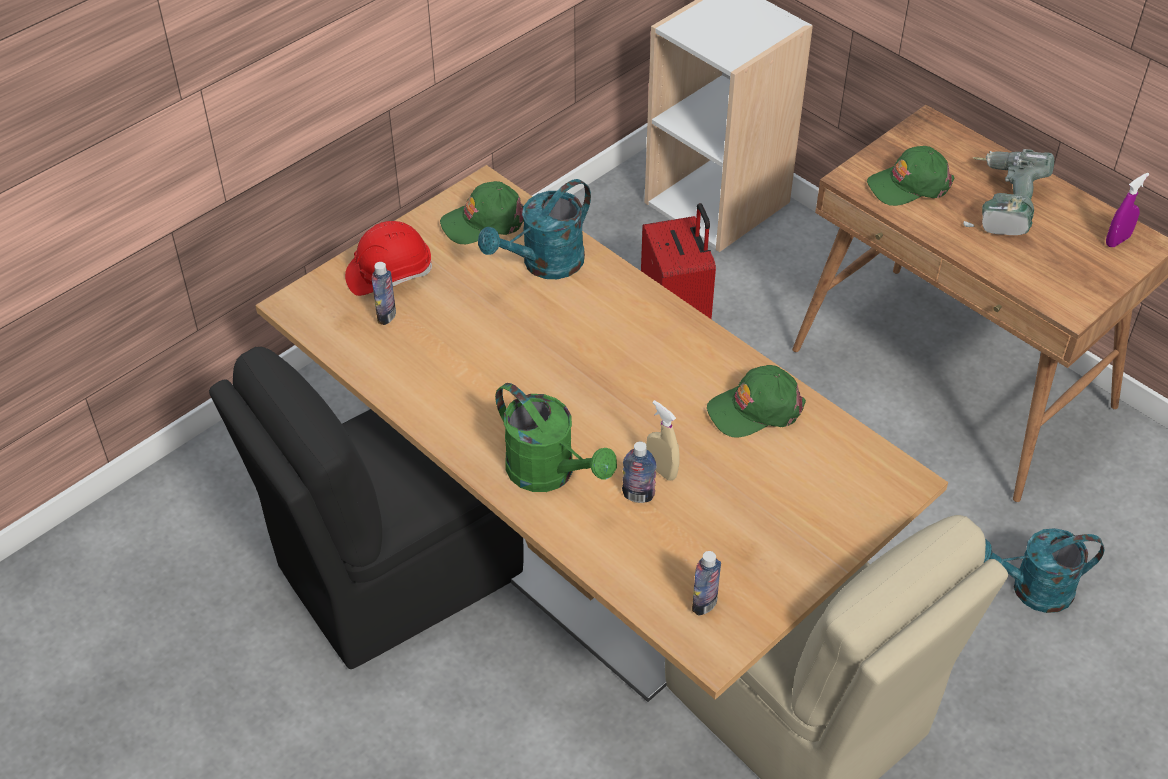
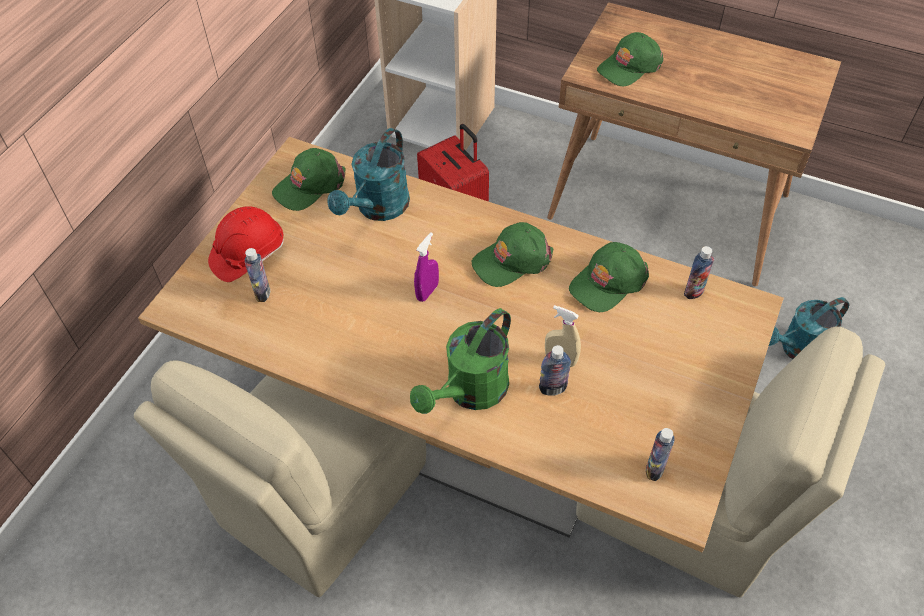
camera: 20 degrees left, 5 degrees up
black chair [209,347,524,669] -> beige chair [134,360,426,597]
green watering can [495,383,617,492] -> green watering can turned 105 degrees clockwise [410,308,511,414]
power drill [963,149,1054,235] -> none
purple spray bottle [1106,173,1149,247] -> purple spray bottle moved to [414,232,439,302]
none -> green cap [472,222,554,287]
none -> bottle [684,246,715,299]

